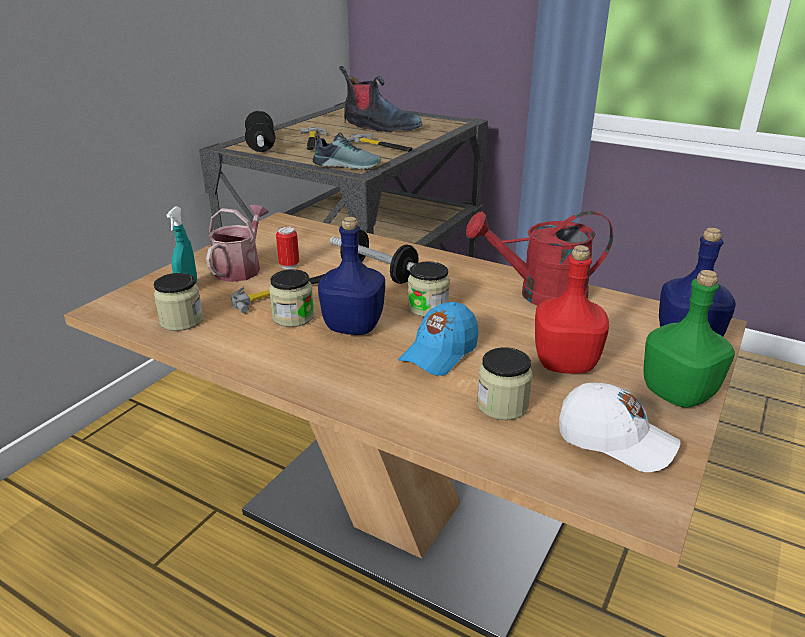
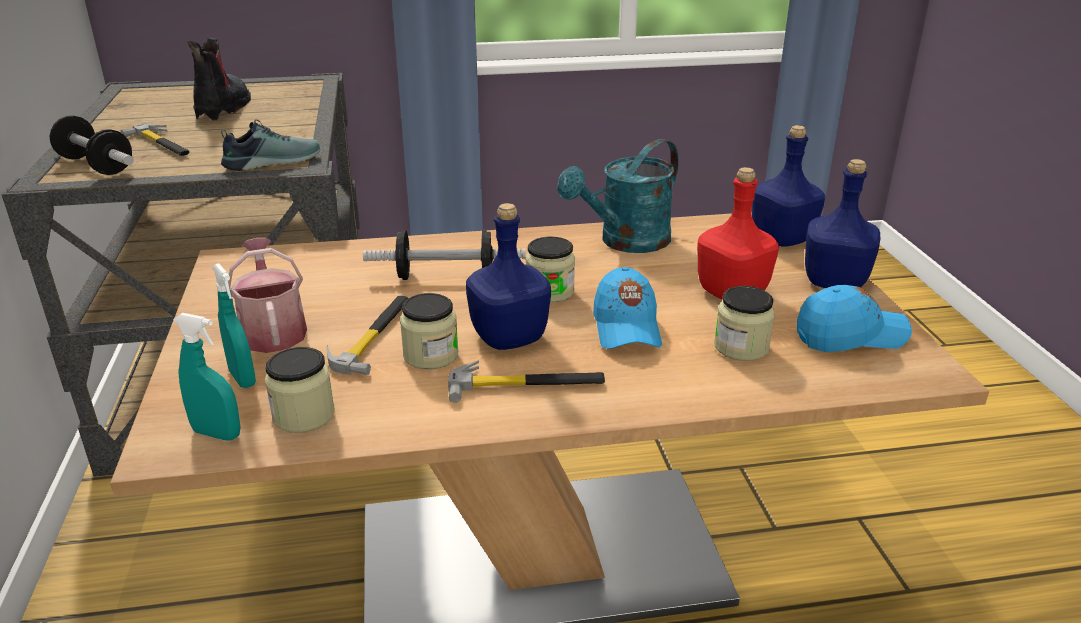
camera: 40 degrees left, 0 degrees up
can [276,226,299,269] -> none
boot [339,66,422,133] -> boot turned 75 degrees counterclockwise [188,38,251,121]
hammer [346,134,412,152] -> hammer moved to [448,360,605,403]
red watering can [466,211,613,306] -> turquoise watering can [557,139,679,253]
white cap [559,383,680,472] -> blue cap [797,285,912,352]
green bottle [643,270,735,408] -> blue bottle [805,159,880,288]
none -> turquoise spray bottle [173,313,240,441]

